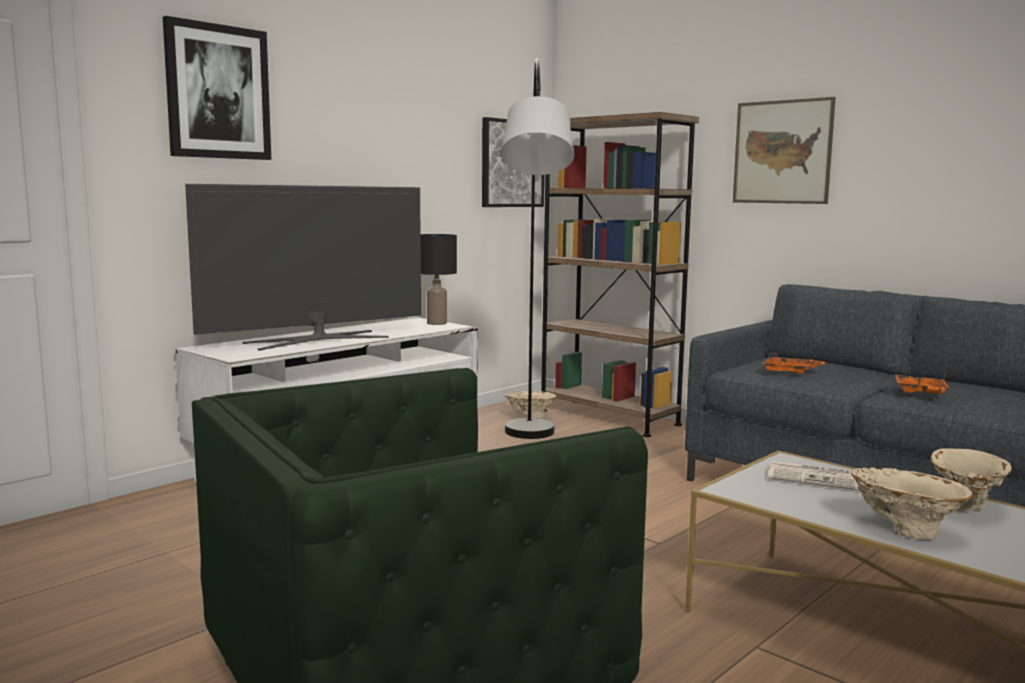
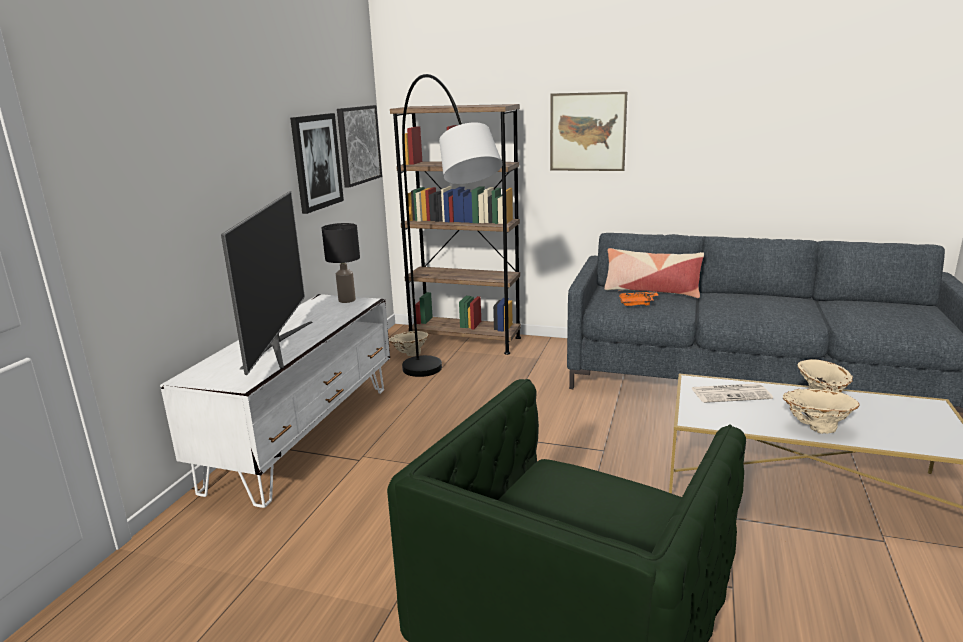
camera: 25 degrees left, 10 degrees up
picture [163,16,271,160] -> picture moved to [290,113,344,214]
television [185,184,421,351] -> television turned 150 degrees clockwise [221,191,312,375]
orange tray [895,375,949,395] -> none
none -> pillow [604,248,704,298]

